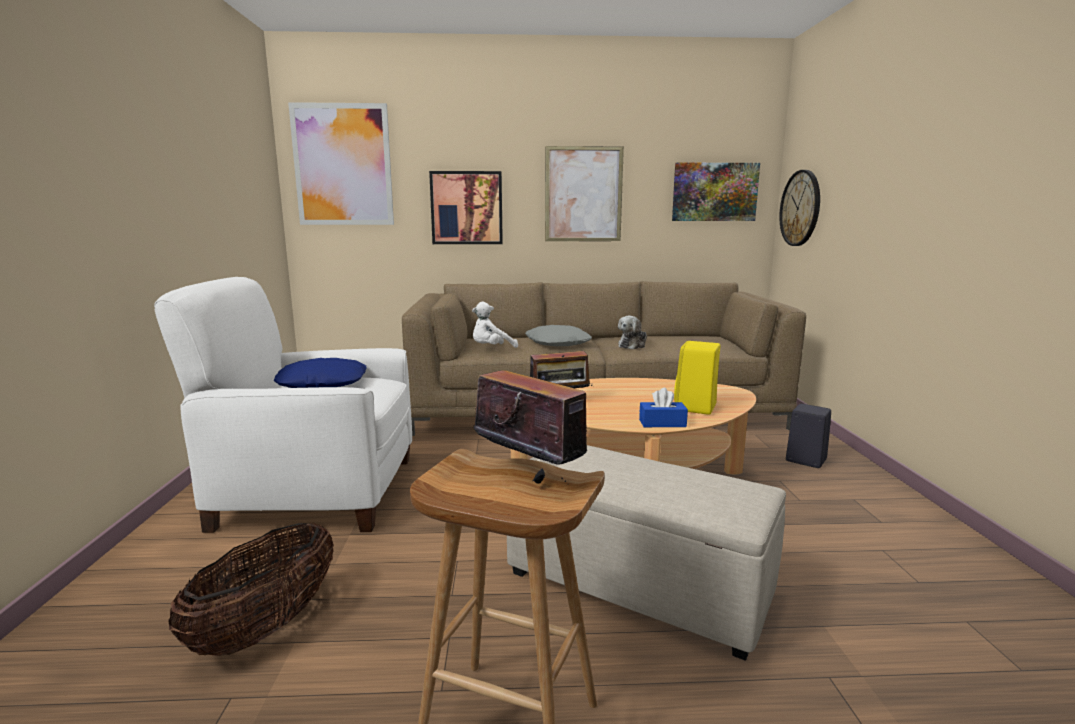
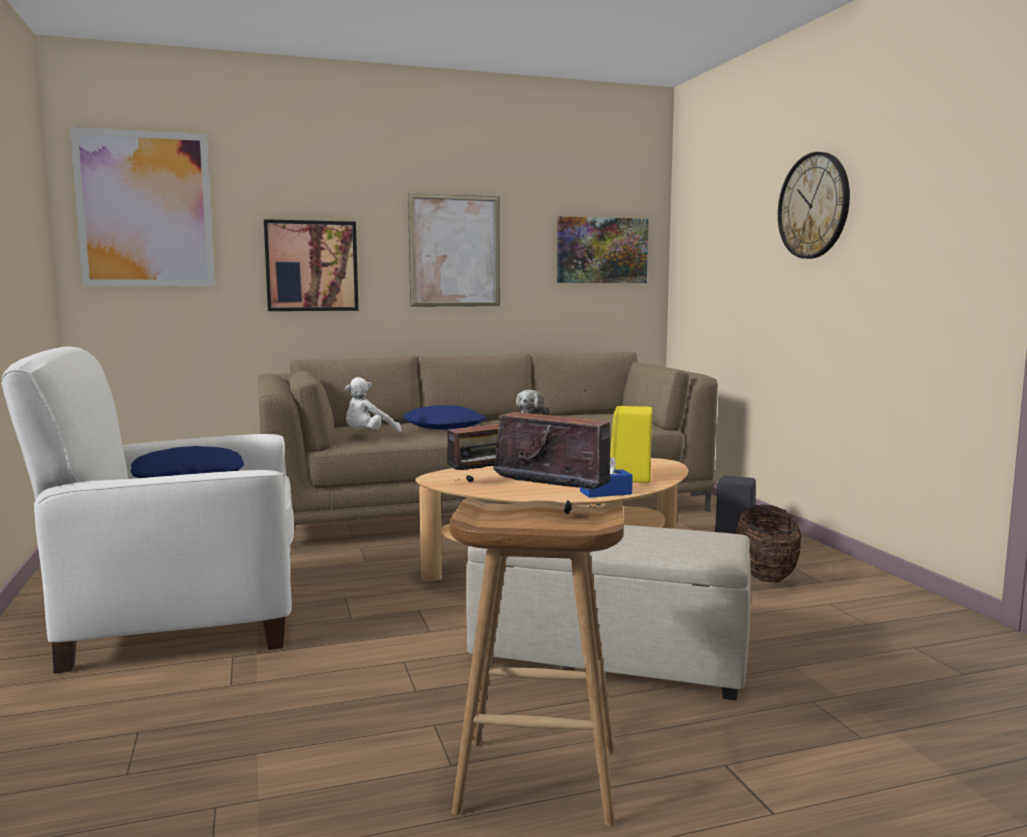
camera: 15 degrees left, 5 degrees down
basket [169,522,334,656] -> basket moved to [736,505,801,583]
grey pillow [525,325,592,346] -> blue pillow [403,405,486,430]
wall clock [779,170,820,246] -> wall clock moved to [778,152,850,259]

